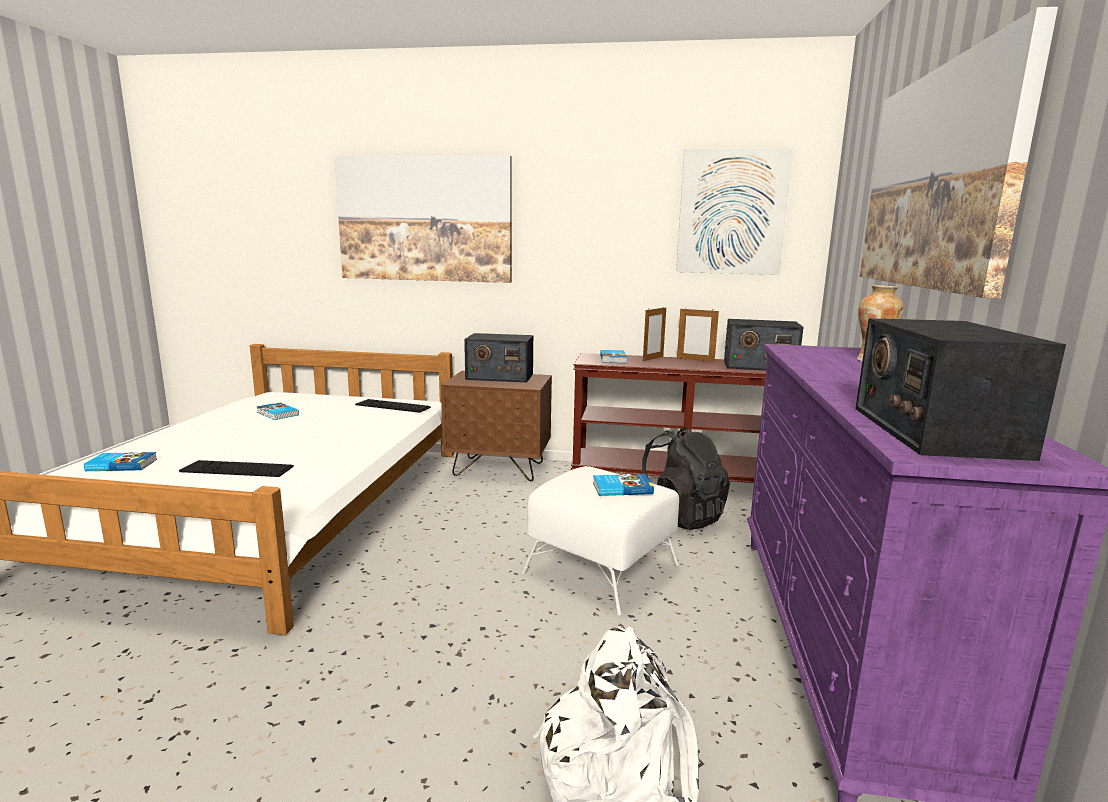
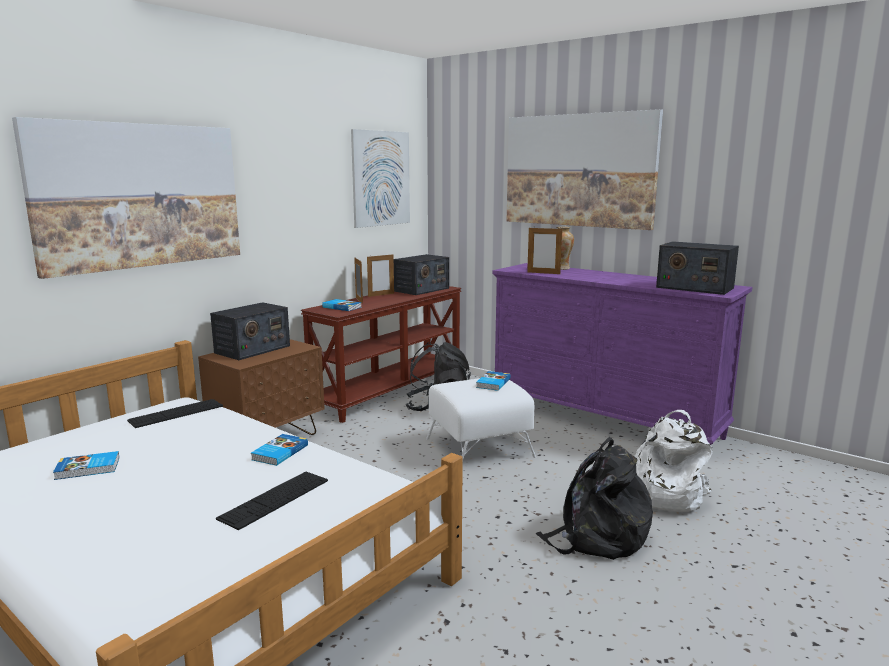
camera: 60 degrees left, 0 degrees up
book [84,452,157,471] -> book moved to [251,434,308,466]
none -> picture frame [527,226,562,274]
none -> black backpack [536,437,653,560]

